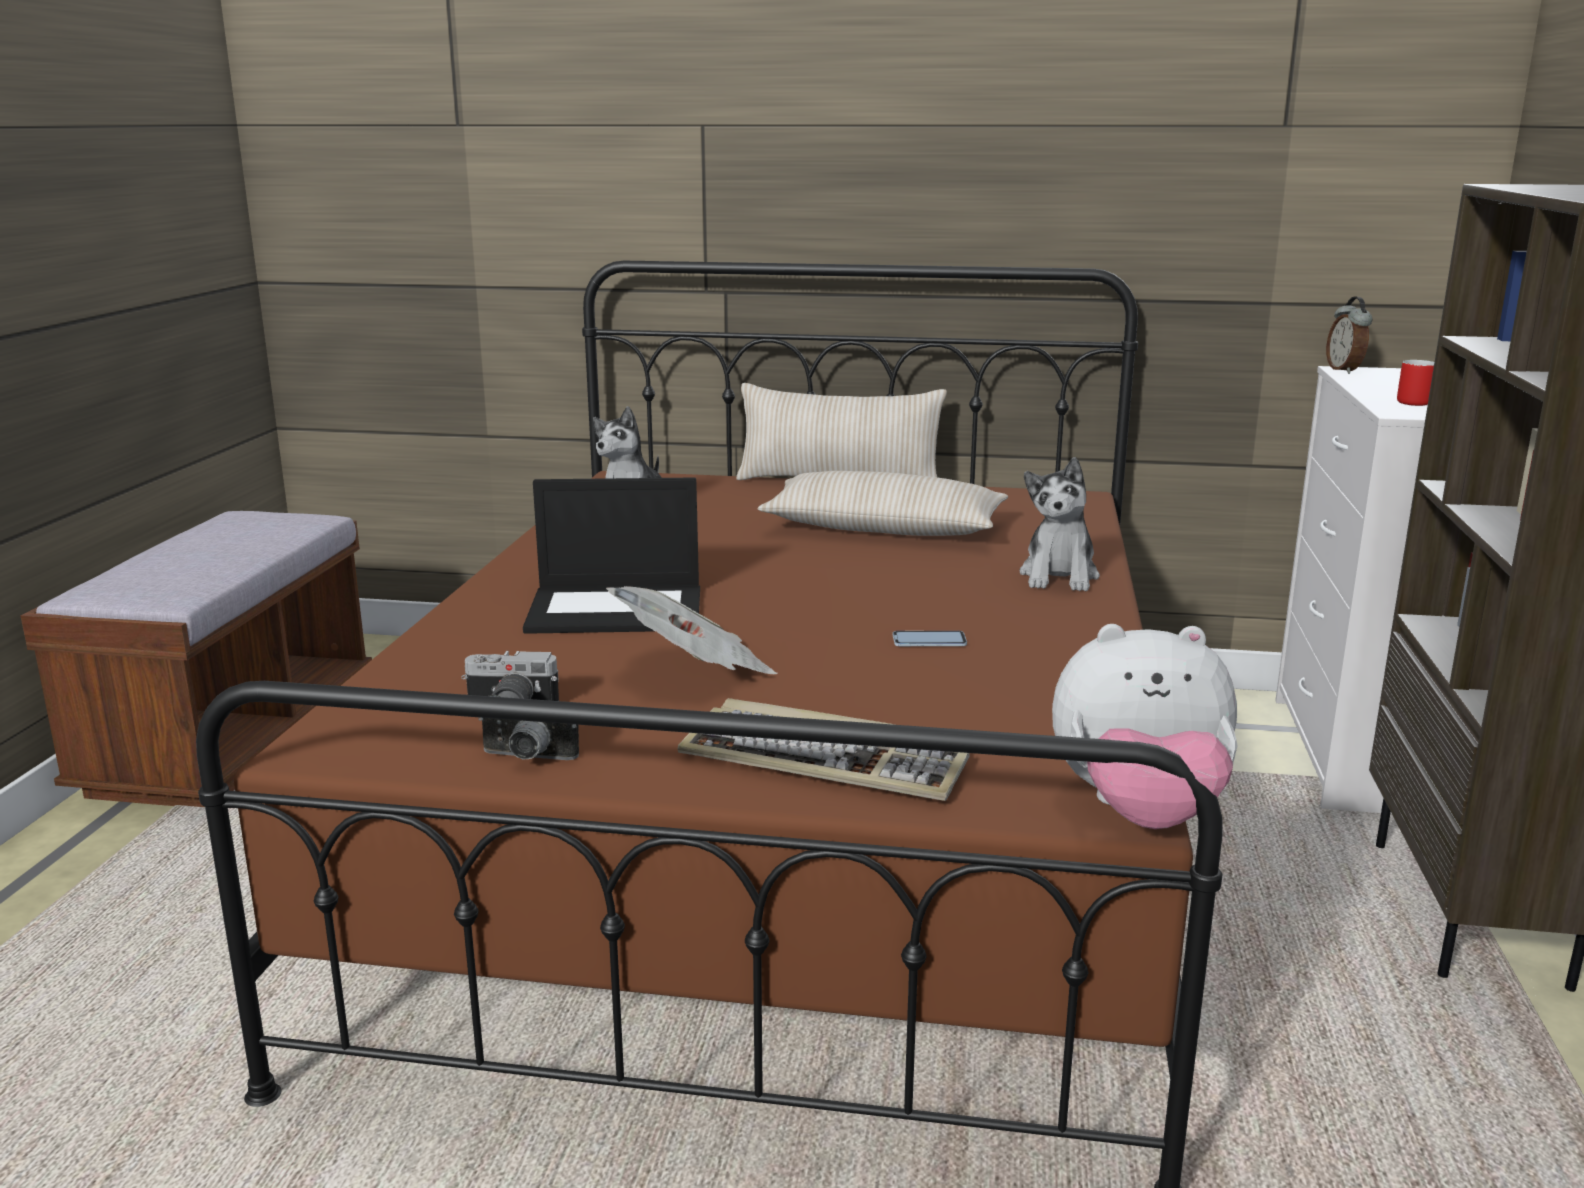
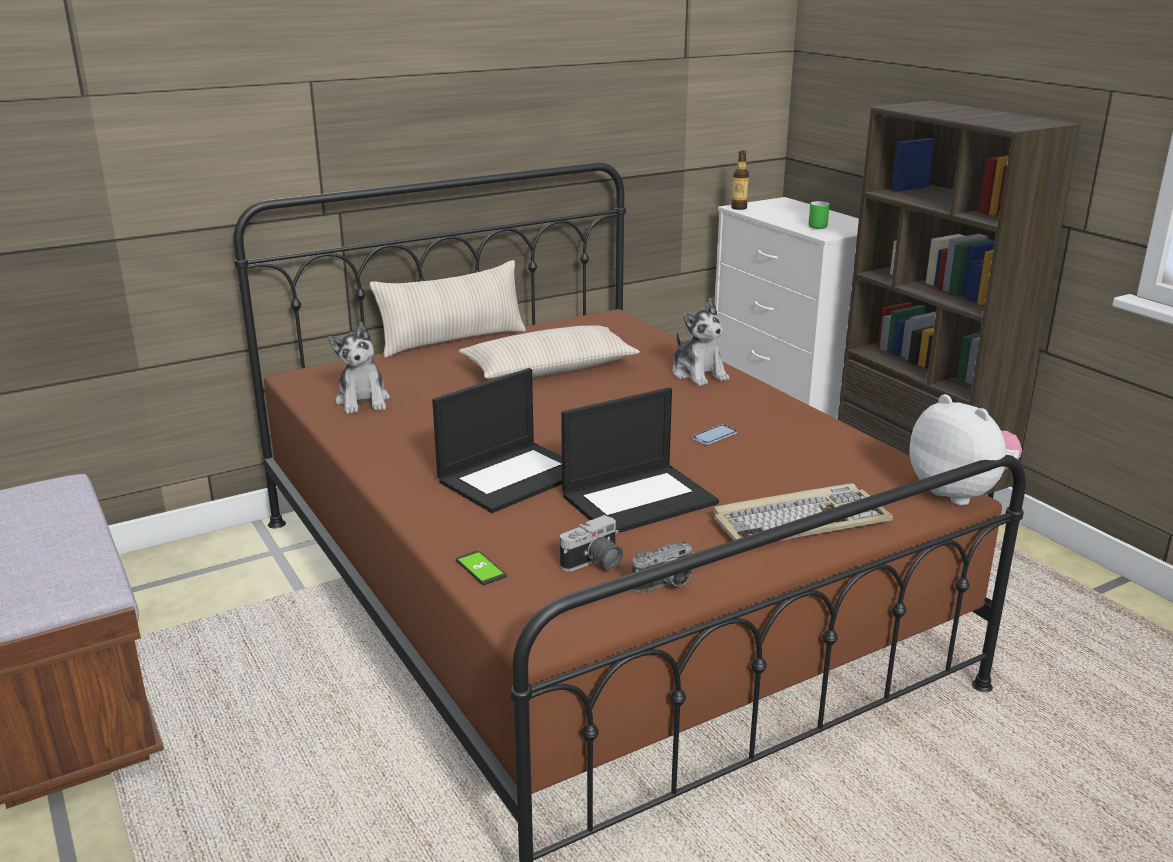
camera: 40 degrees left, 5 degrees up
newspaper [606,586,778,674] -> laptop [561,387,719,534]
plush toy [1052,624,1237,829] -> plush toy turned 90 degrees counterclockwise [910,394,1022,505]
alarm clock [1326,296,1373,374] -> bottle [731,150,749,210]
red mug [1397,360,1434,406] -> green mug [808,201,829,229]
none -> phone [456,551,506,585]

